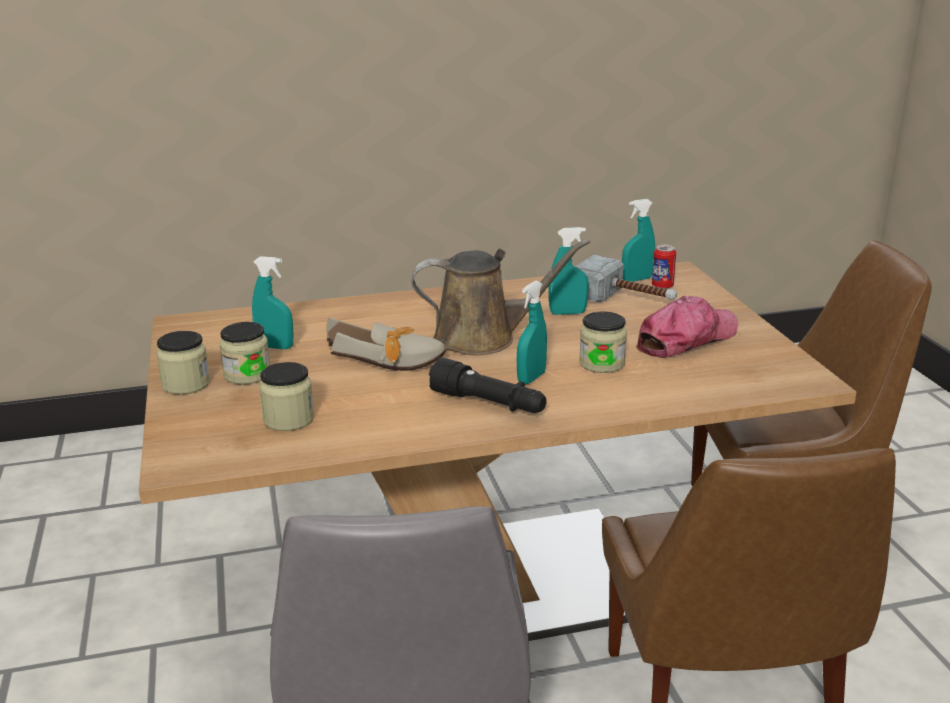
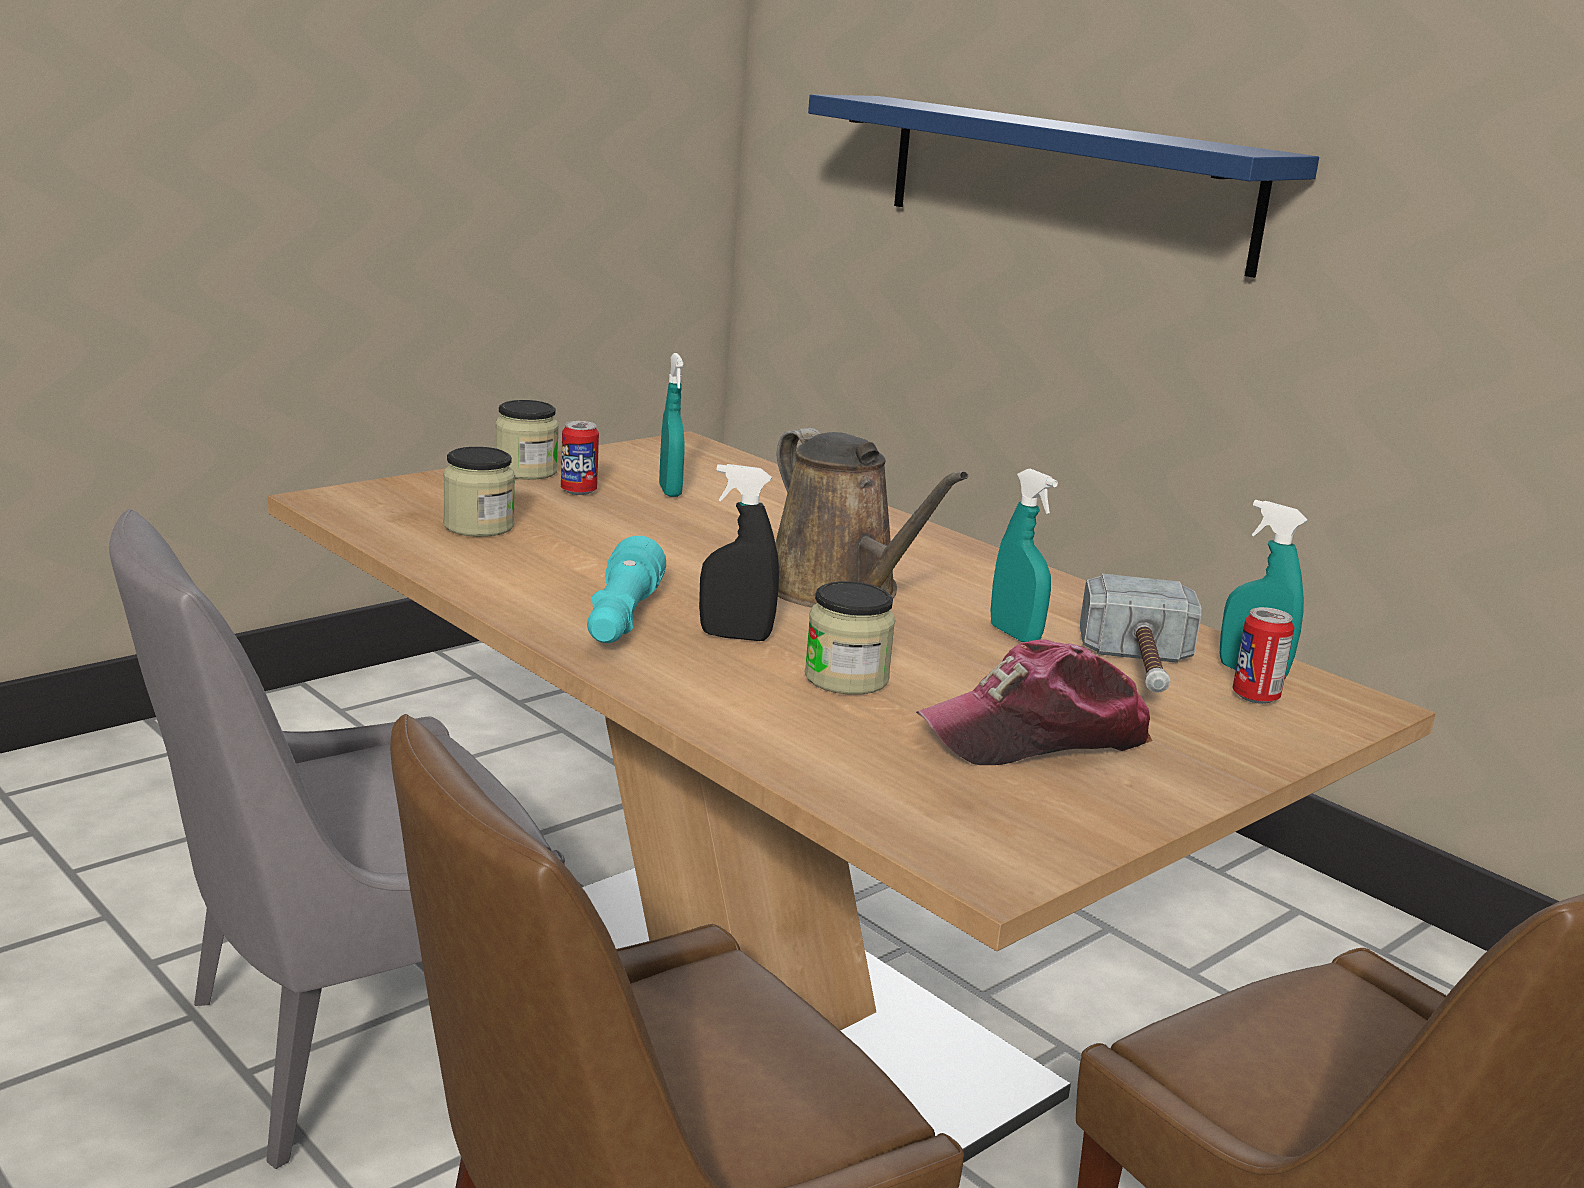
camera: 60 degrees right, 5 degrees down
jar [219,322,270,385] -> can [561,421,599,495]
shoe [327,317,446,371] -> none
black flashlight [429,357,547,413] -> turquoise flashlight [587,536,666,643]
turquoise spray bottle [517,281,547,384] -> black spray bottle [699,464,779,641]
cap [636,296,738,358] -> cap turned 135 degrees clockwise [916,640,1152,765]
none -> blue shelf [808,94,1319,278]

